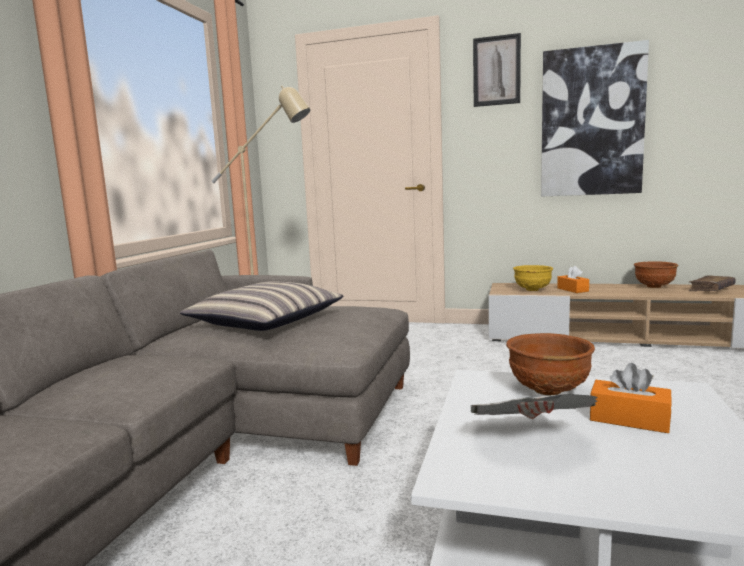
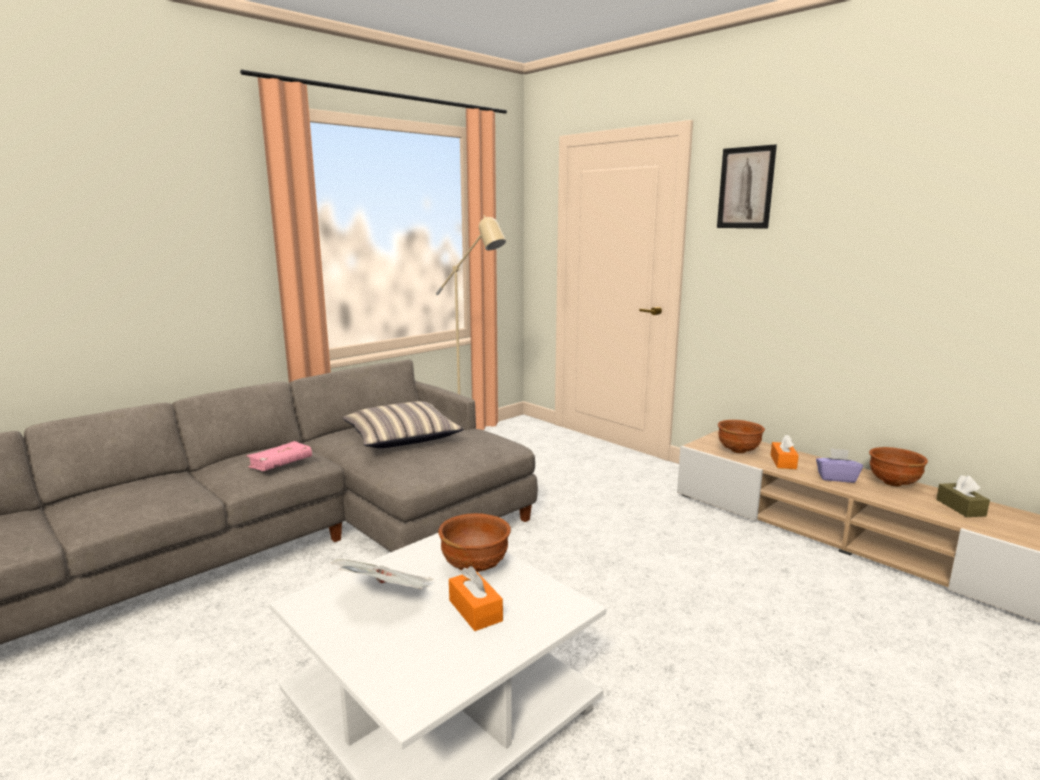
camera: 30 degrees right, 5 degrees up
yellow bowl [513,265,553,291] -> brown bowl [718,420,765,453]
picture [541,40,649,197] -> none
brown book [689,275,736,291] -> brown tissue box [936,475,990,517]
none -> pink book [246,441,312,471]
none -> purple tissue box [816,448,863,483]

